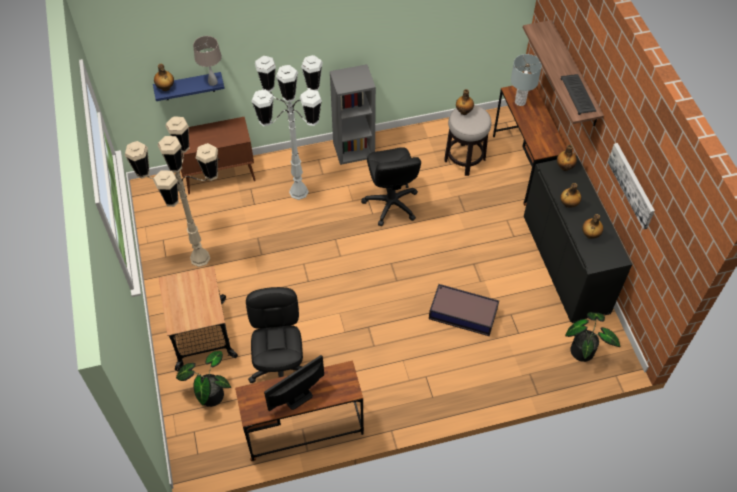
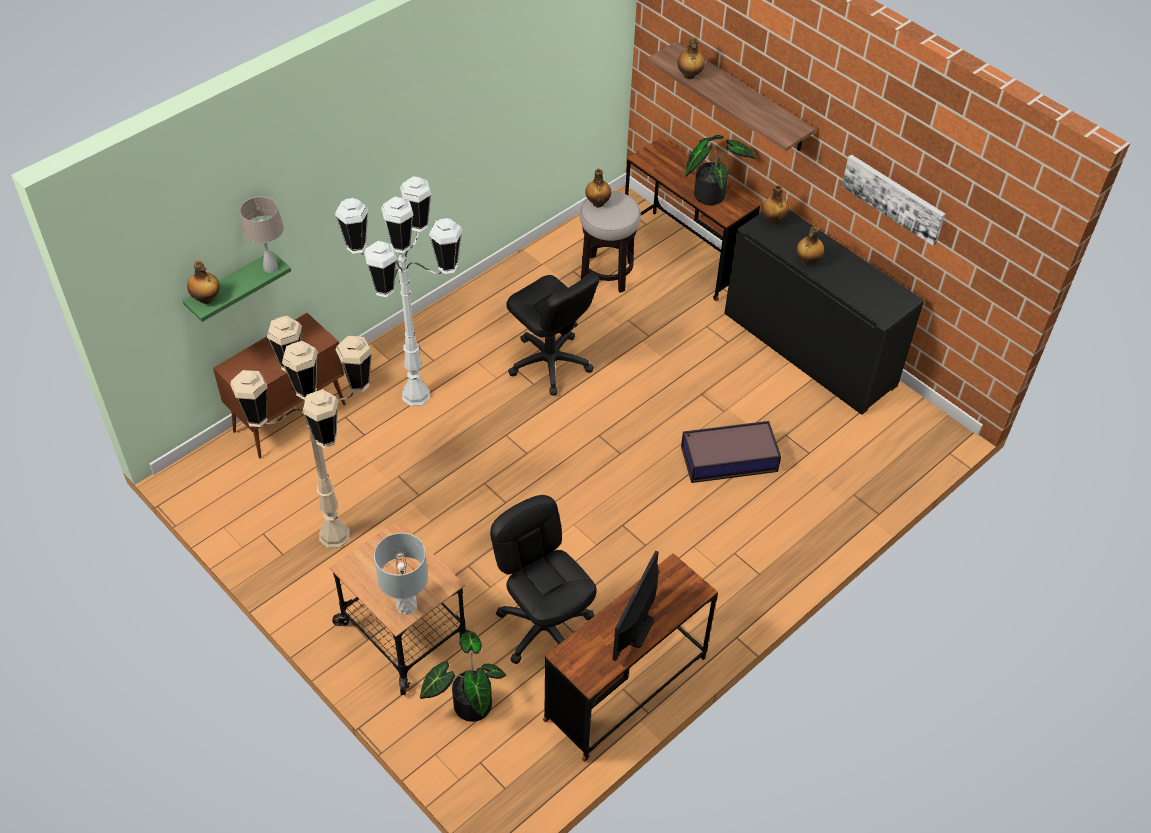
camera: 30 degrees left, 5 degrees down
blue shelf [153,72,225,101] -> green shelf [183,251,291,322]
grey bookcase [330,64,376,165] -> none
grey table lamp [511,54,542,106] -> grey table lamp moved to [374,533,428,615]
keyboard [561,74,596,115] -> none
potted plant [565,312,620,362] -> potted plant moved to [686,135,756,205]
bottle [582,214,603,239] -> bottle moved to [677,37,705,79]

